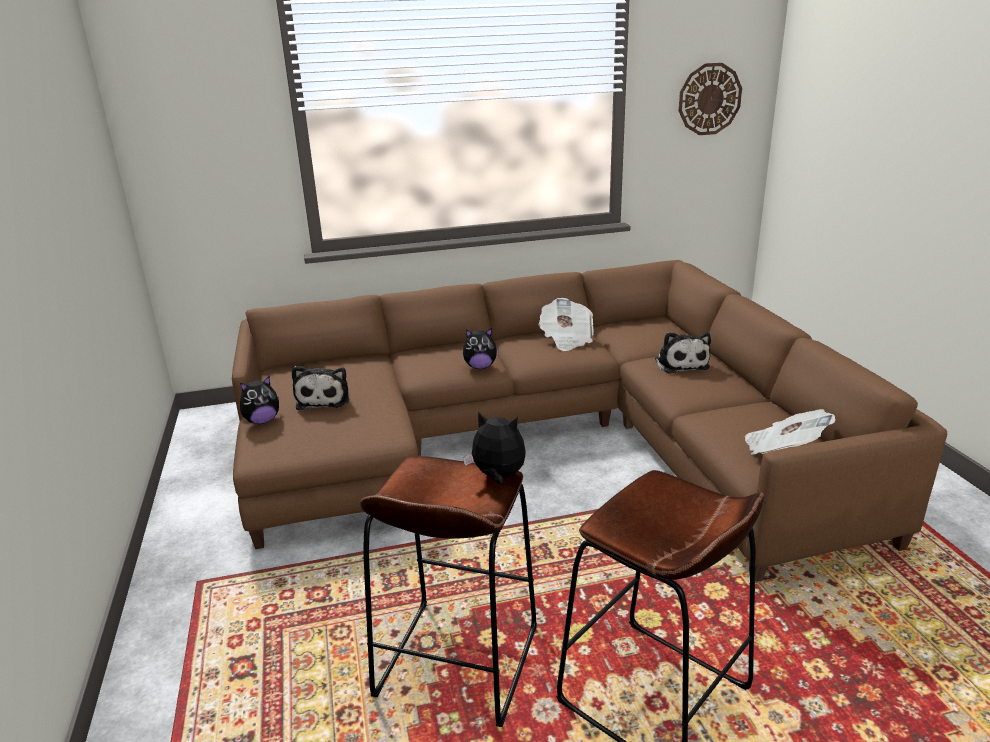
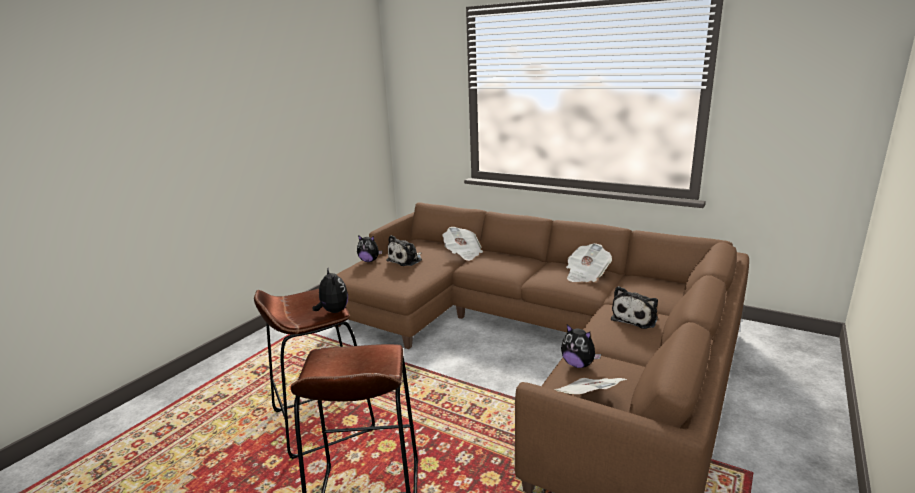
camera: 45 degrees right, 5 degrees down
plush toy [463,328,499,369] -> plush toy moved to [561,324,601,368]
wall clock [679,63,742,135] -> none
none -> newspaper [442,227,483,261]

